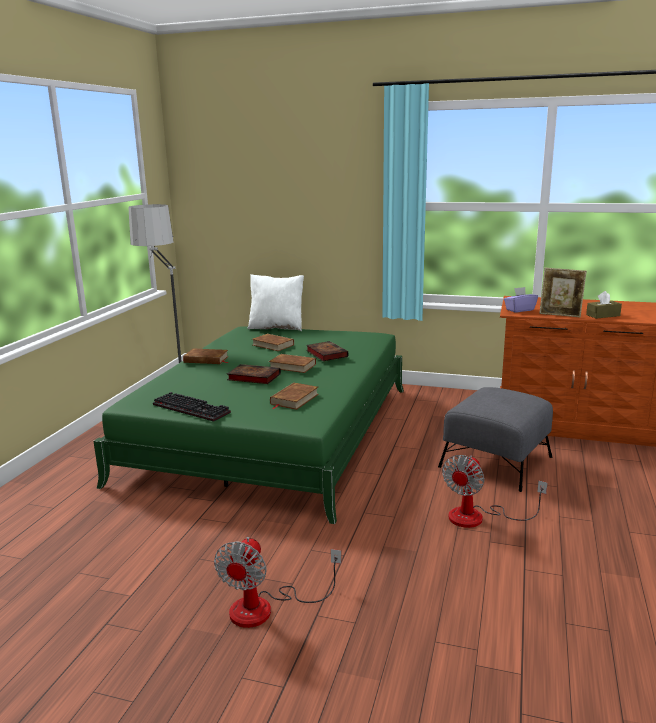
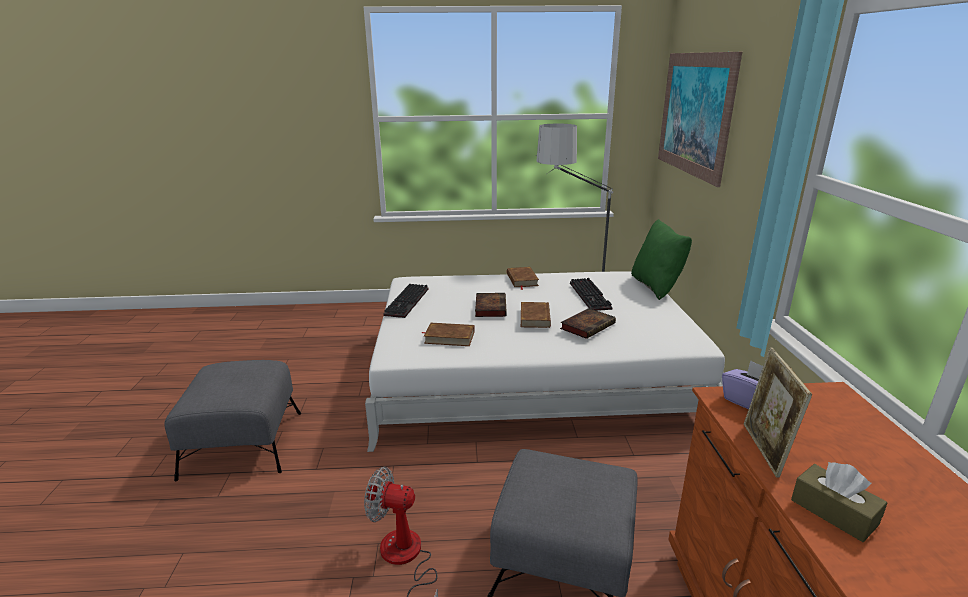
camera: 70 degrees right, 5 degrees up
green bed [93,326,404,524] -> white bed [365,271,725,452]
fan [214,537,341,628] -> grey ottoman [164,360,301,481]
white pillow [247,274,304,331] -> green pillow [631,219,692,300]
brown book [252,334,294,351] -> keyboard [570,278,613,311]
none -> picture [658,52,742,187]

